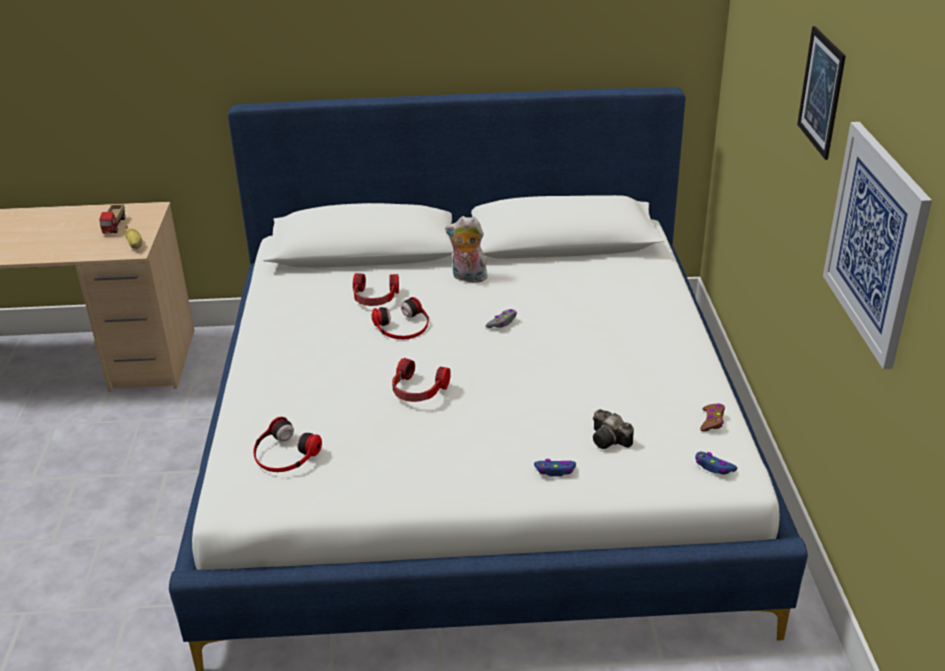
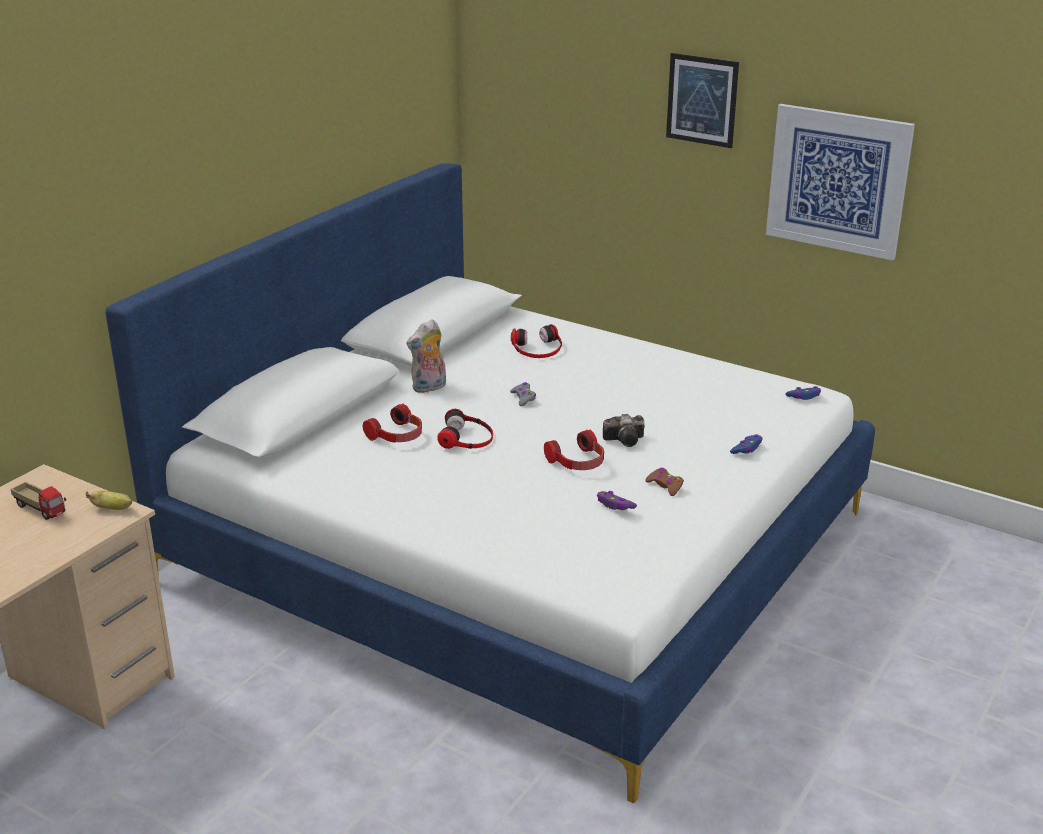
camera: 55 degrees left, 5 degrees down
headphones [253,417,322,472] -> headphones moved to [511,324,562,358]
camera [593,409,634,449] -> camera moved to [603,414,645,447]
brown game controller [700,404,725,432] -> brown game controller moved to [645,468,684,496]
none -> purple game controller [597,491,637,510]

